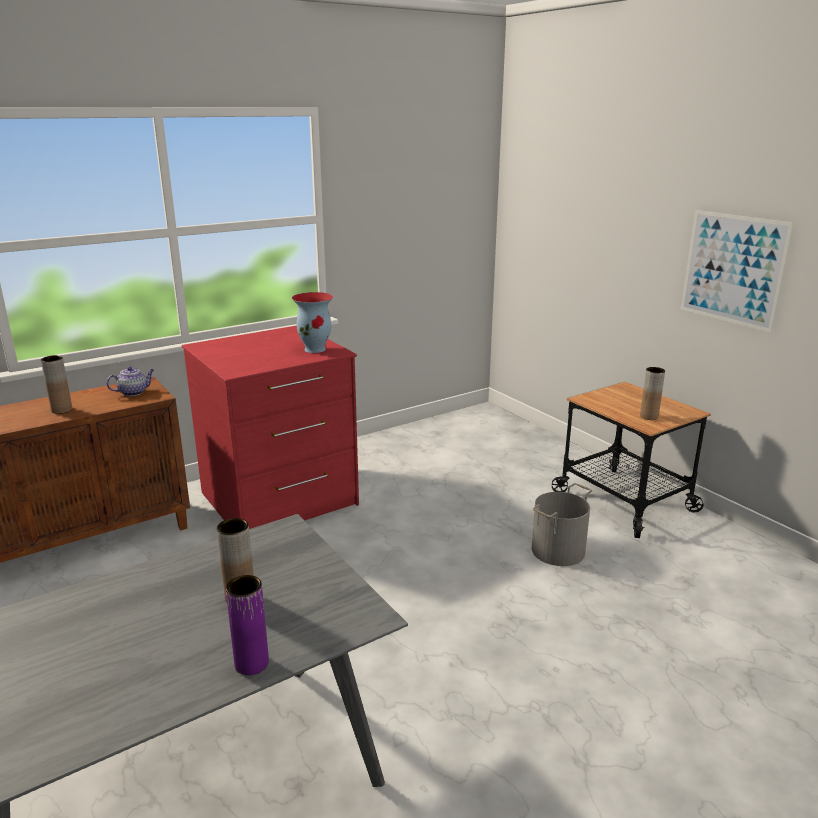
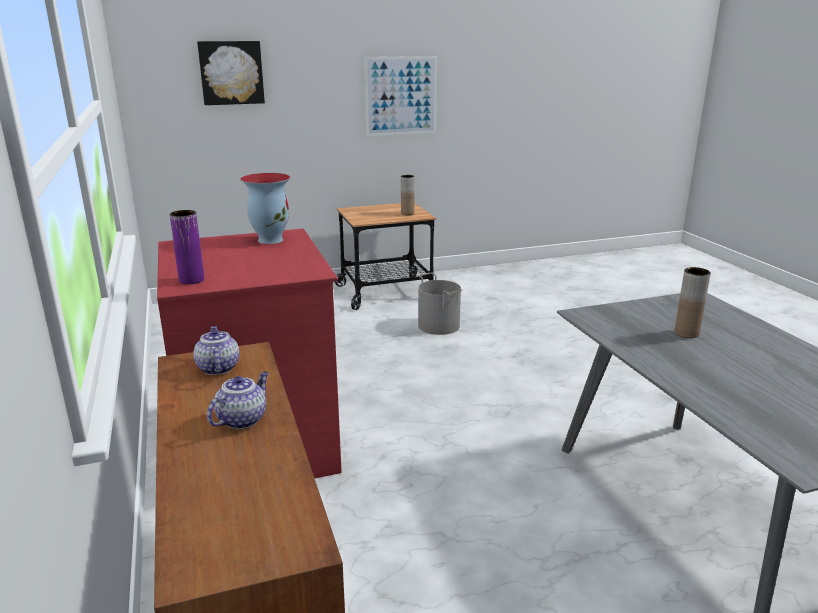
camera: 75 degrees left, 0 degrees up
brown vase [41,355,72,414] -> teapot [207,371,269,429]
purple vase [225,575,269,675] -> purple vase moved to [170,210,204,284]
none -> picture [197,41,265,105]

